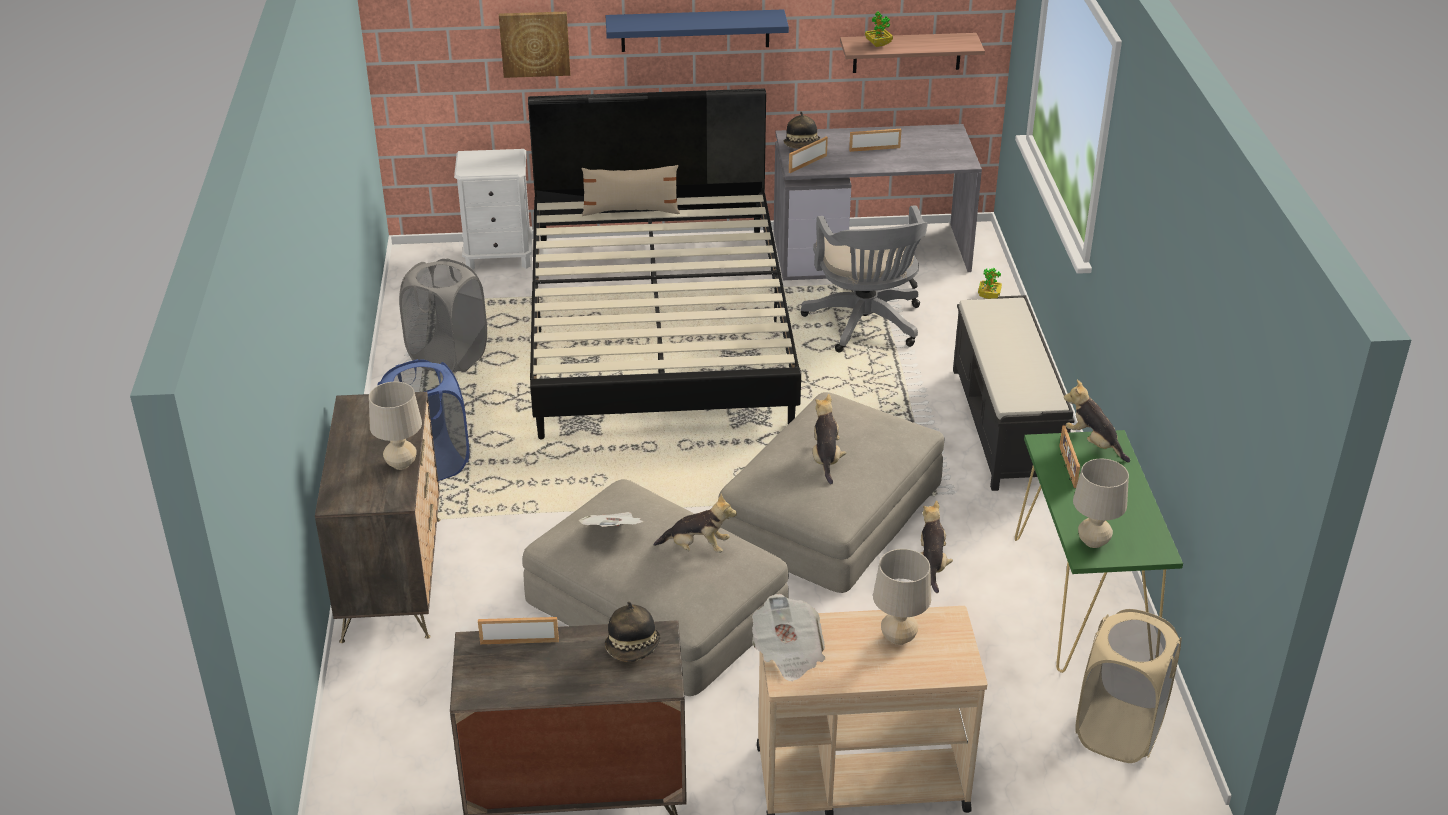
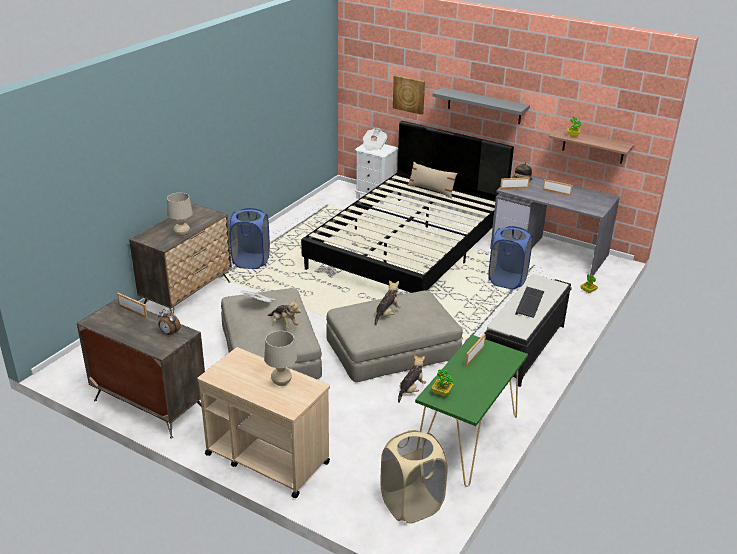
camera: 35 degrees right, 5 degrees down
grey laundry basket [399,258,487,372] -> none
blue shelf [605,9,789,52] -> grey shelf [433,87,530,124]
hat [605,602,660,662] -> alarm clock [158,309,181,336]
newspaper [752,594,825,682] -> newspaper moved to [363,128,387,151]
grey office chair [800,205,928,352] -> blue laundry basket [488,226,533,289]
plush toy [1064,380,1130,463] -> none
beige table lamp [1073,459,1129,548] -> potted plant [431,369,454,396]
none -> keyboard [515,287,544,318]

